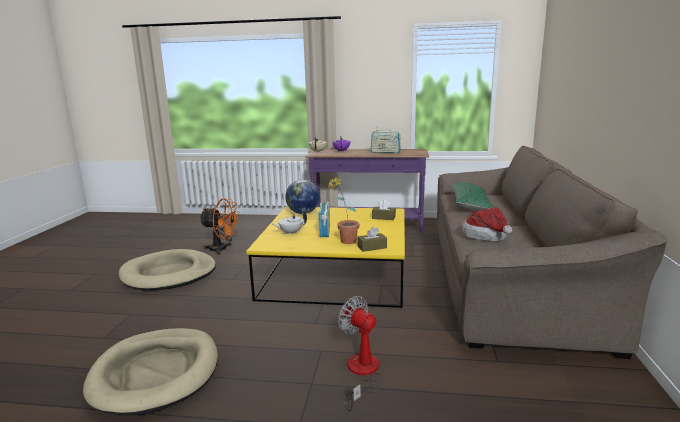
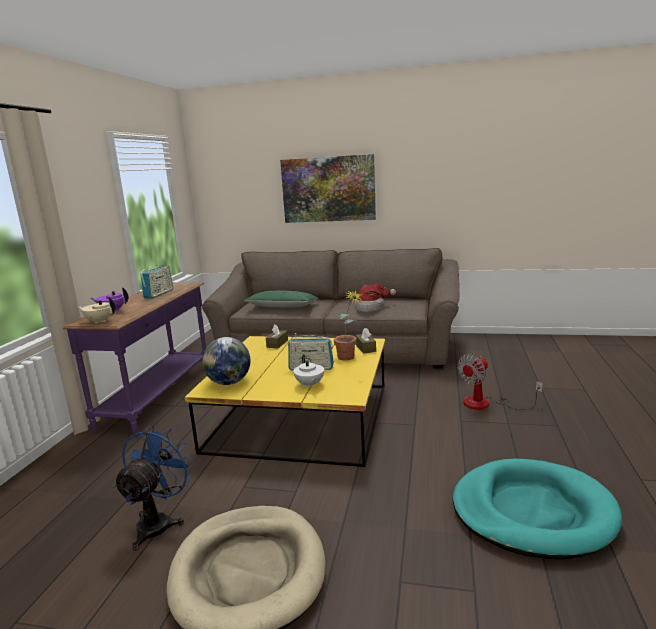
camera: 85 degrees left, 0 degrees up
beige dog bed [83,328,218,415] -> turquoise dog bed [453,458,622,559]
orange fan [199,199,240,255] -> blue fan [113,425,195,551]
none -> picture [280,154,376,223]

